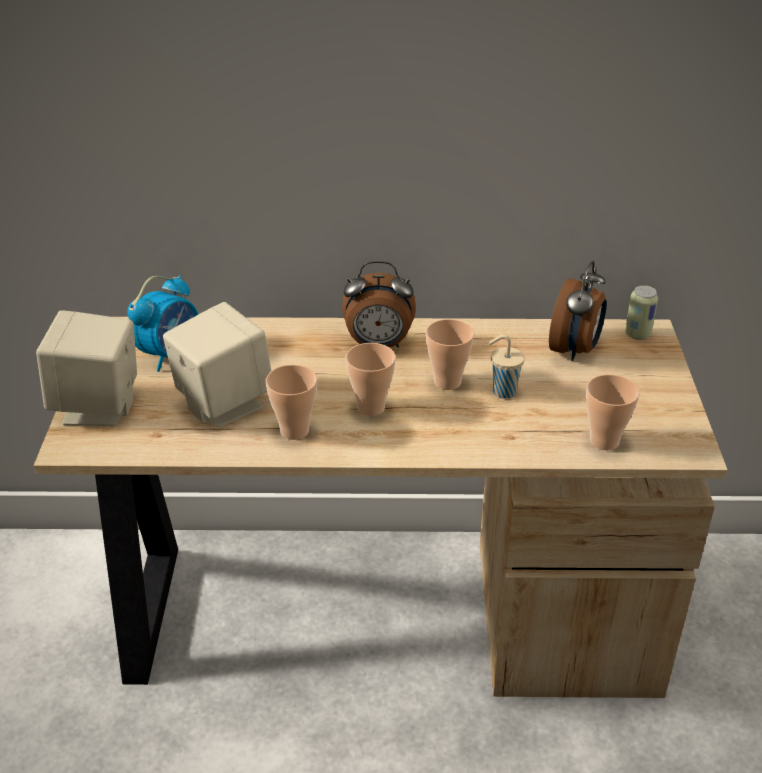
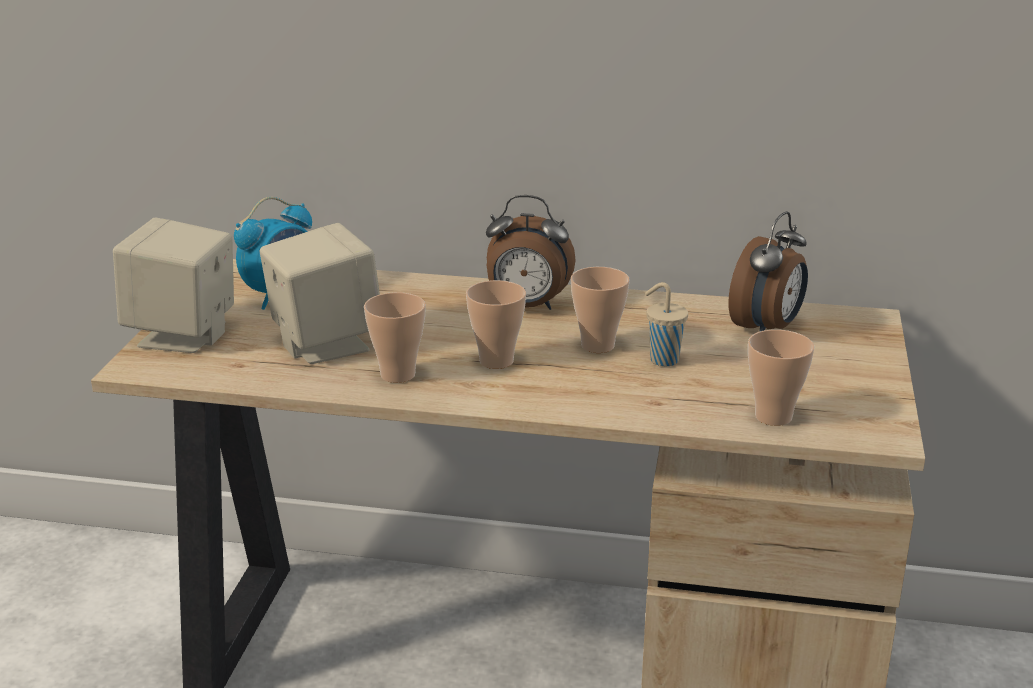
camera: 10 degrees right, 10 degrees down
can [625,285,658,340] -> none

